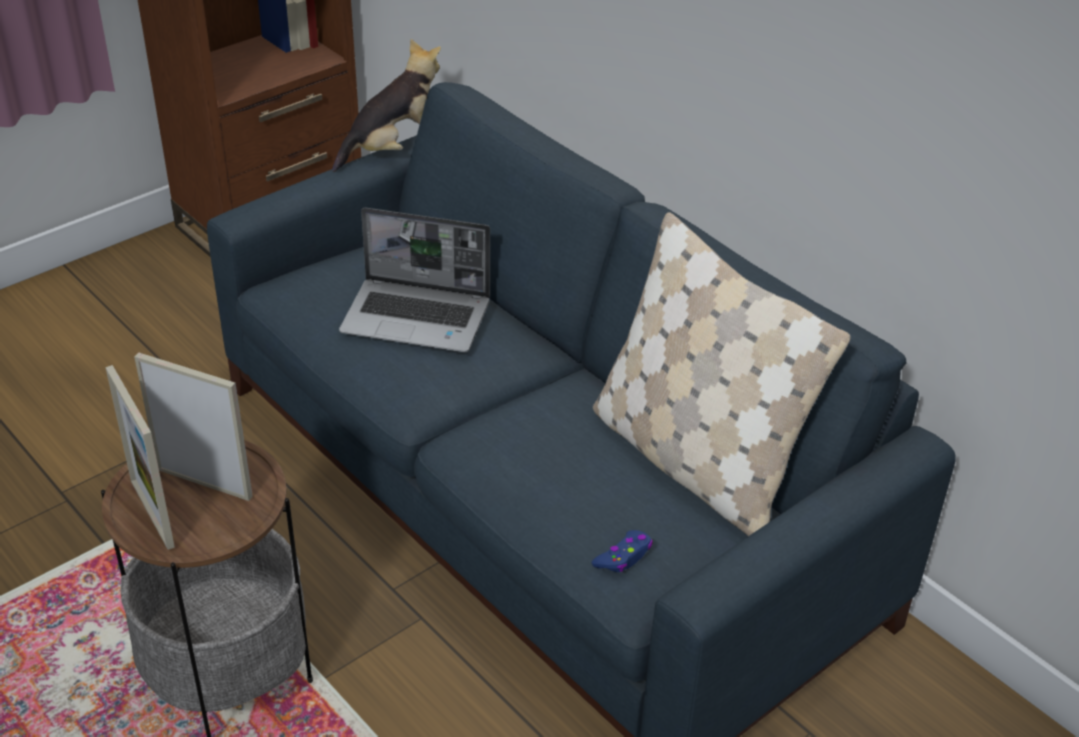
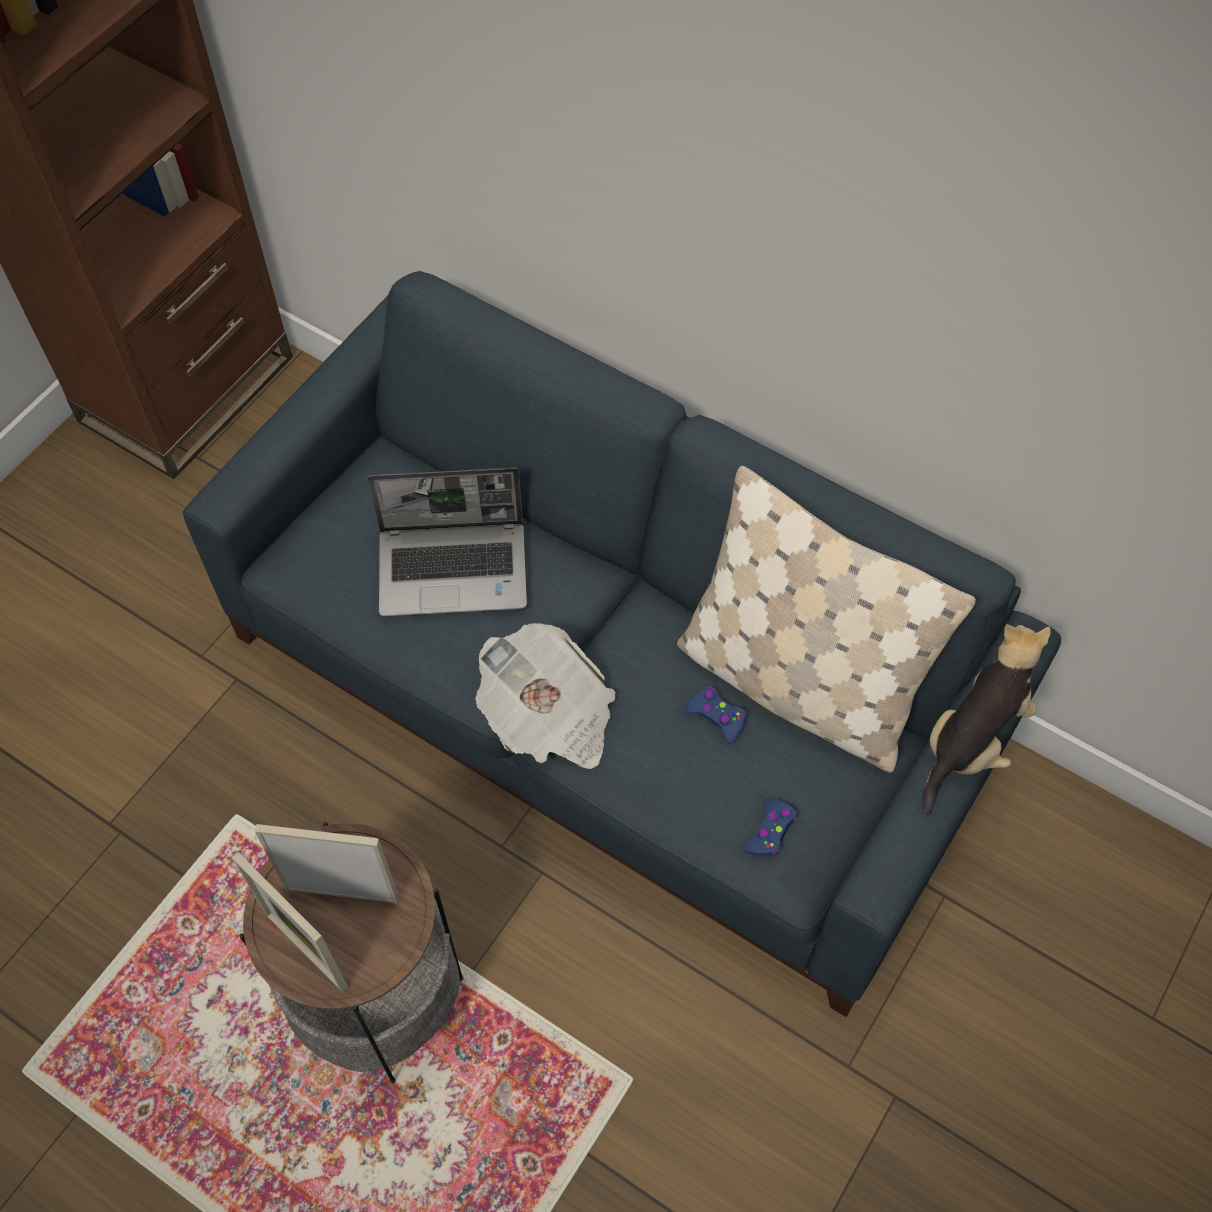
camera: 15 degrees left, 20 degrees up
plush toy [332,39,441,172] -> plush toy moved to [922,624,1051,815]
none -> newspaper [475,623,616,769]
none -> blue game controller [684,686,747,744]

